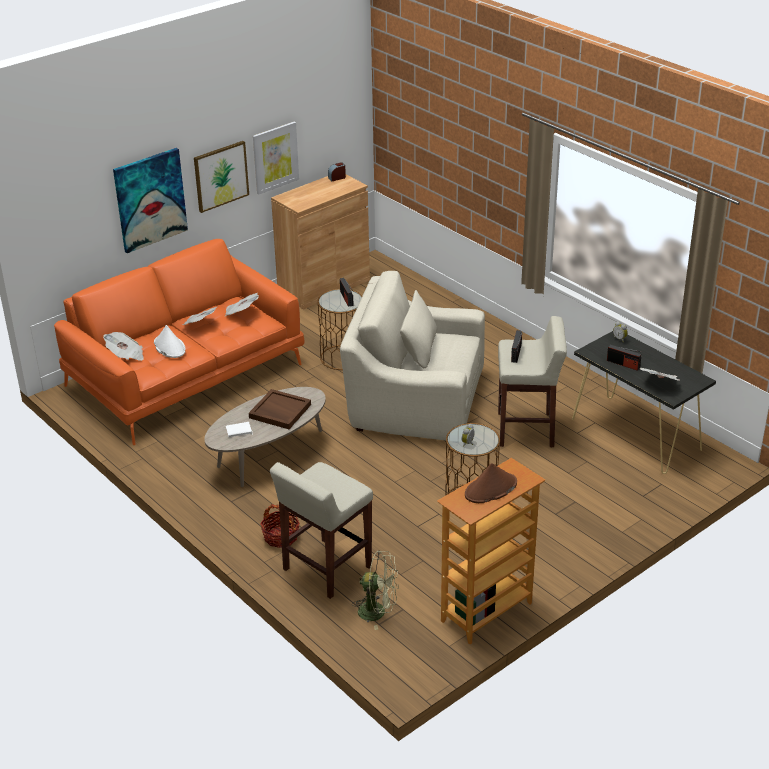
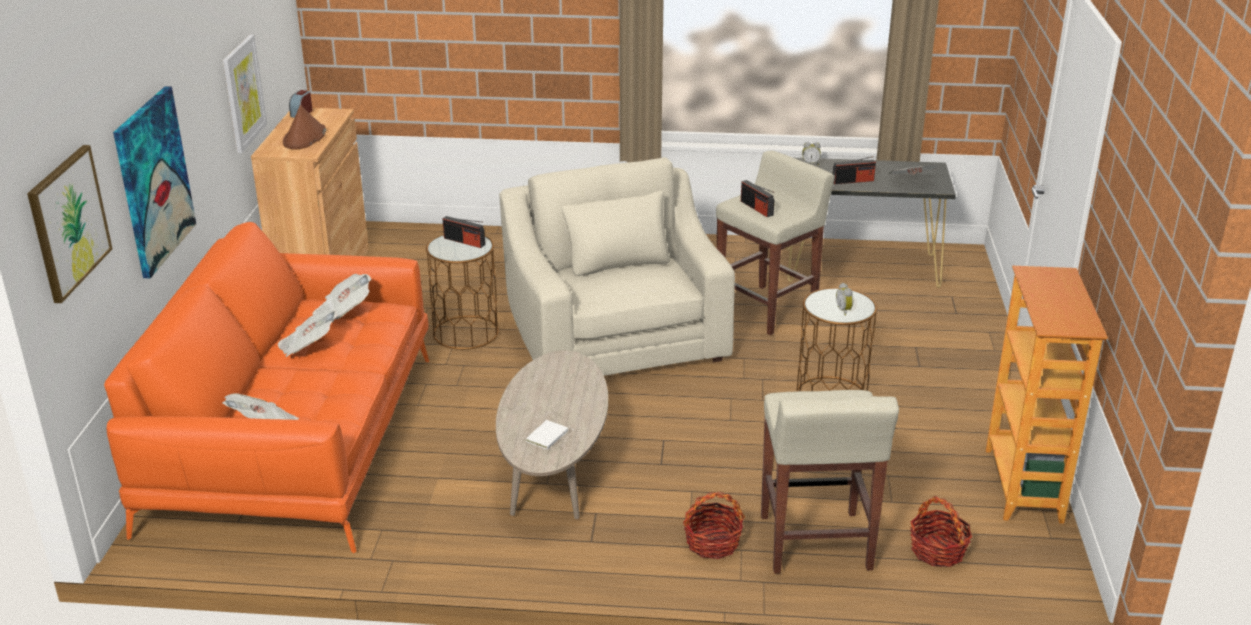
camera: 45 degrees left, 5 degrees down
white hat [154,325,186,358] -> none
picture [194,141,249,213] -> picture moved to [27,145,113,303]
brown tray [249,389,311,429] -> none
beige armchair [340,271,485,441] -> beige armchair turned 105 degrees clockwise [499,157,735,376]
green fan [352,551,399,630] -> basket [910,496,972,567]
brown hat [465,463,517,503] -> brown hat moved to [283,105,326,149]

